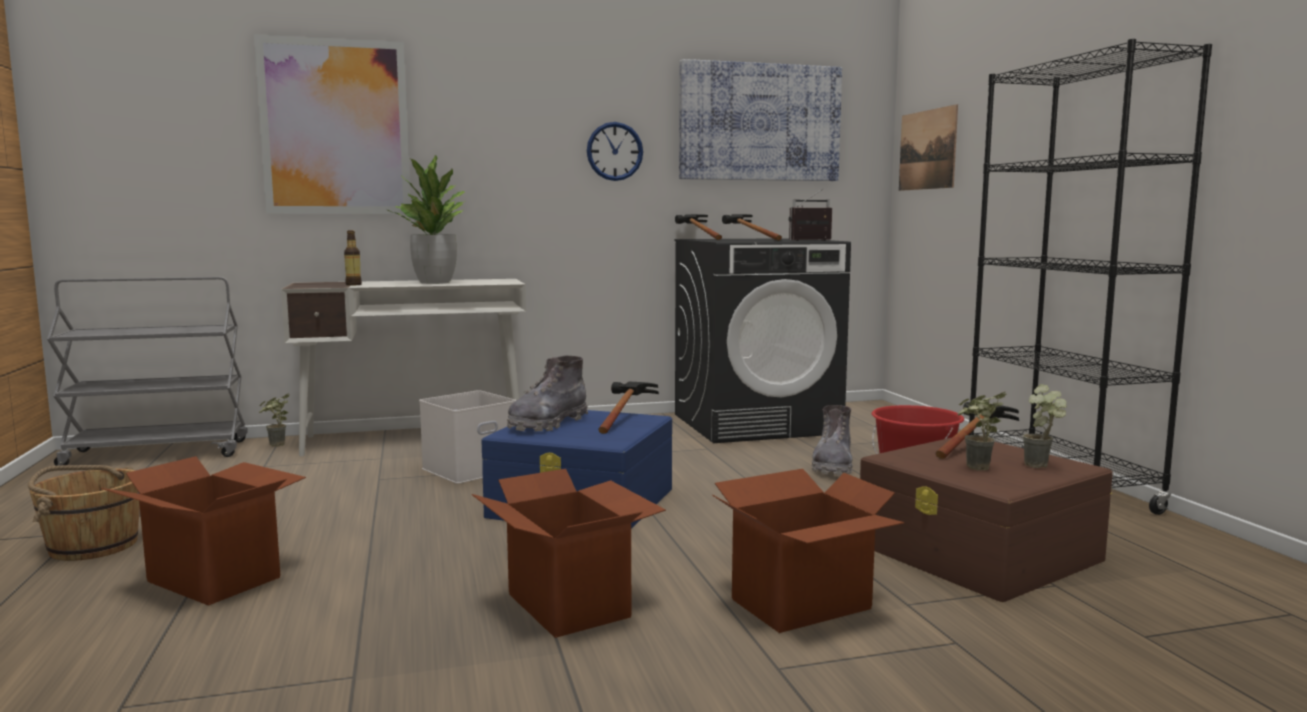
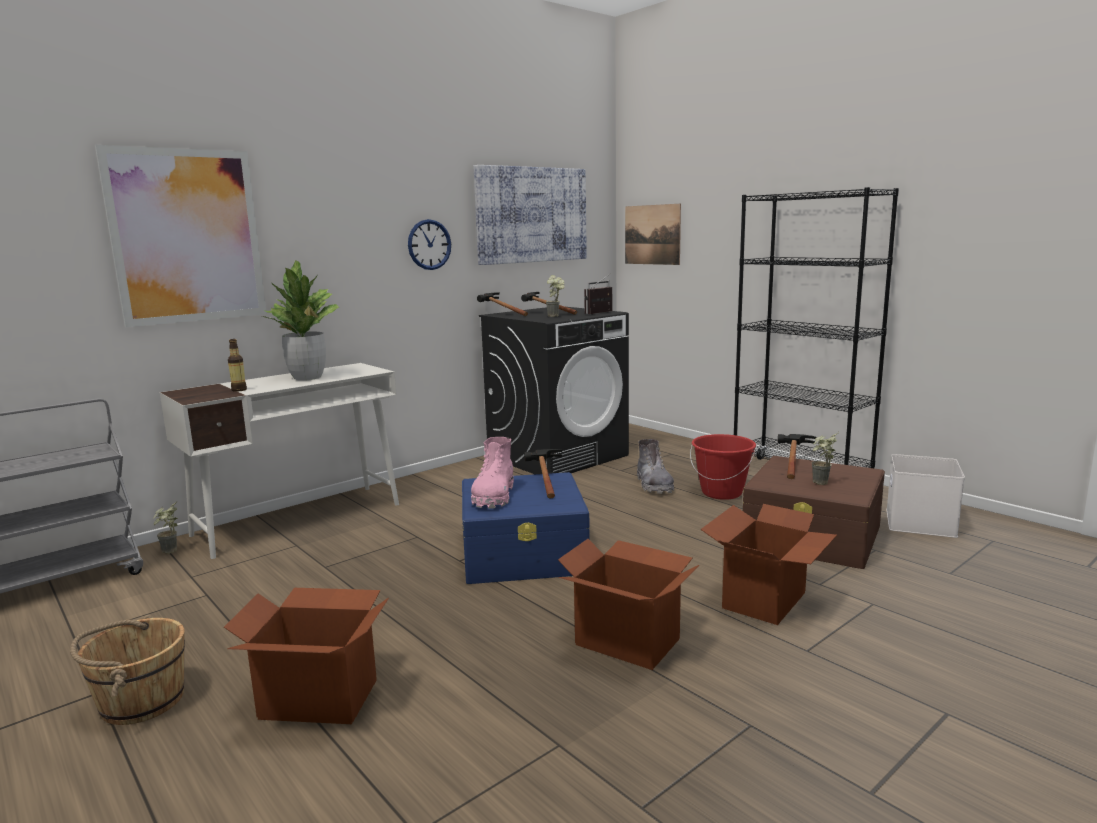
camera: 25 degrees left, 5 degrees up
white storage box [419,390,516,484] -> white storage box moved to [886,454,965,538]
grey boot [507,356,588,431] -> pink boot [471,437,514,509]
potted plant [1022,384,1067,468] -> potted plant moved to [546,275,565,317]

